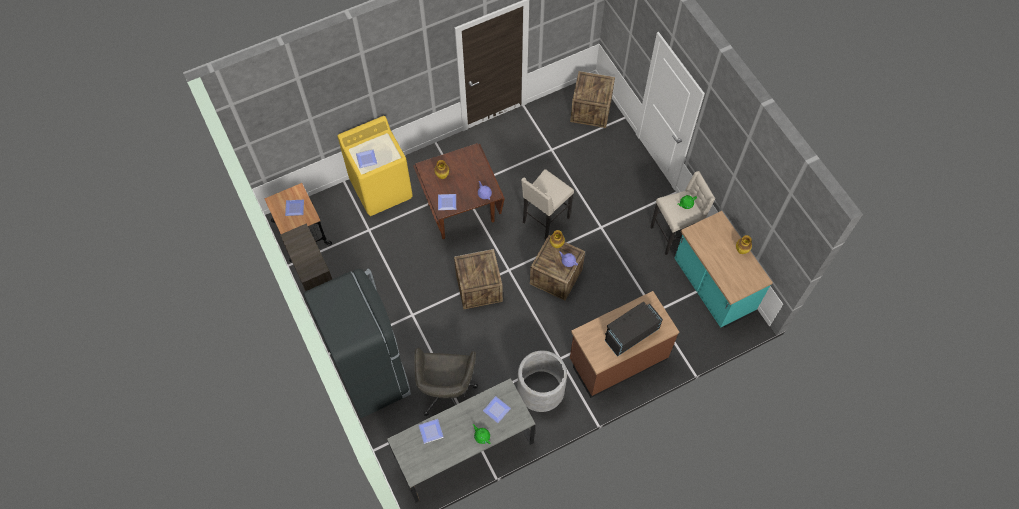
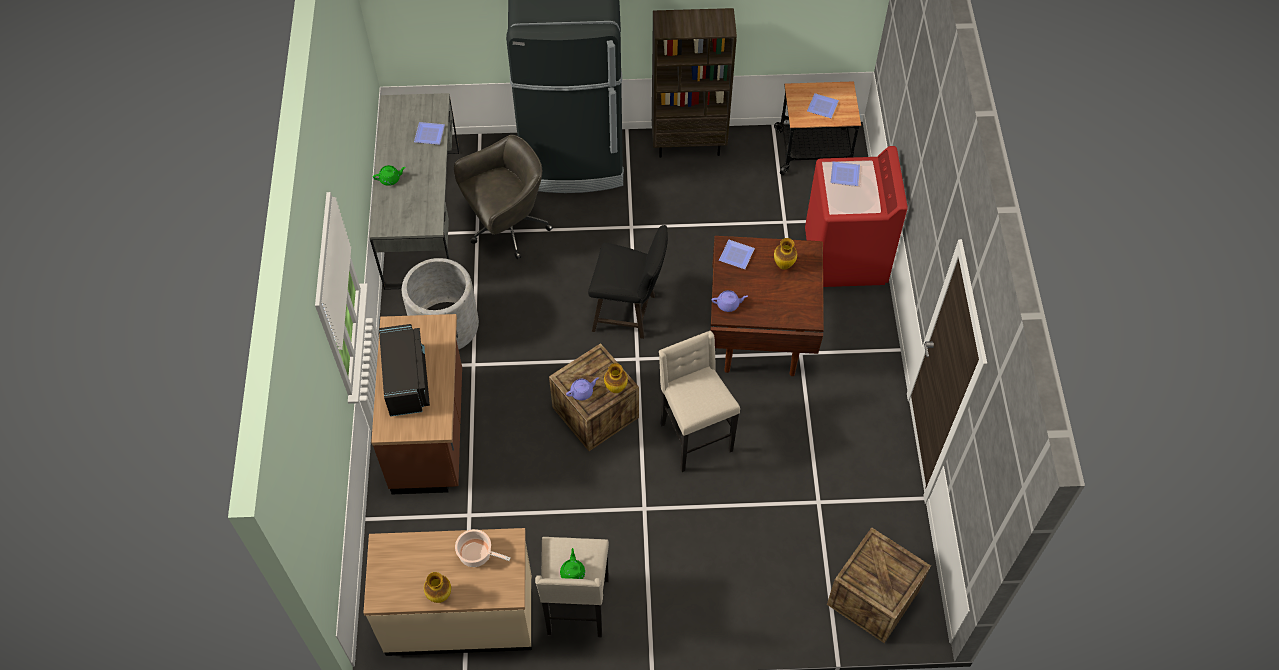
camera: 115 degrees right, 5 degrees down
yellow washing machine [337,116,413,216] -> red washing machine [805,146,908,287]
grey office chair [414,348,478,416] -> grey office chair turned 120 degrees clockwise [454,135,553,259]
crate [454,249,503,309] -> black stool [588,225,668,339]
plate [483,396,511,423] -> none
turquoise counter [674,211,773,328] -> beige counter [363,528,532,656]
none -> cooking pot [455,529,511,567]

